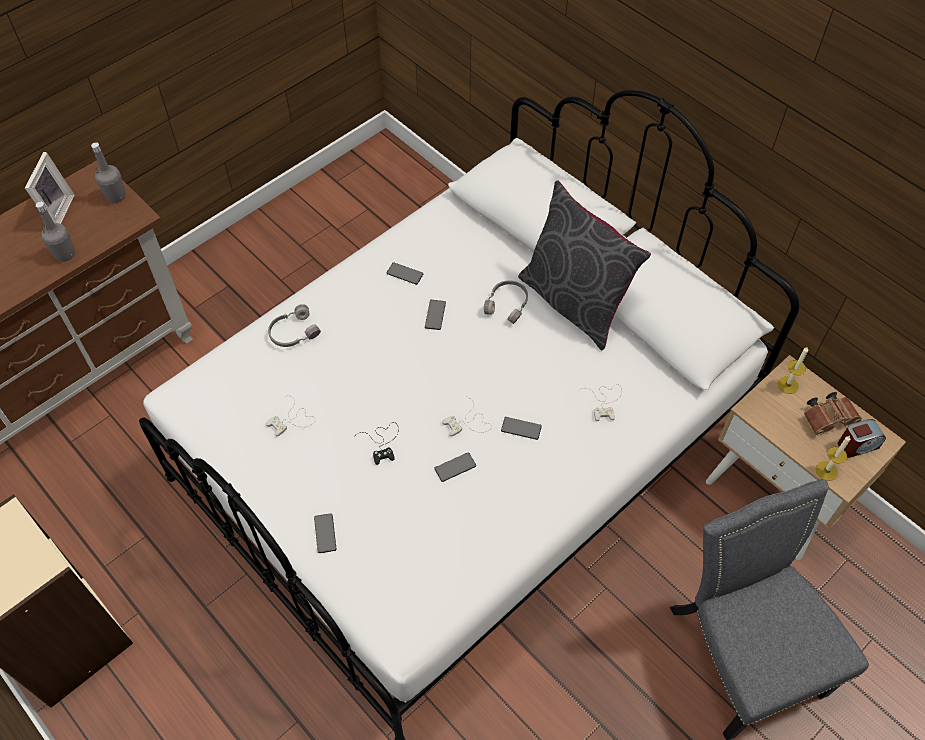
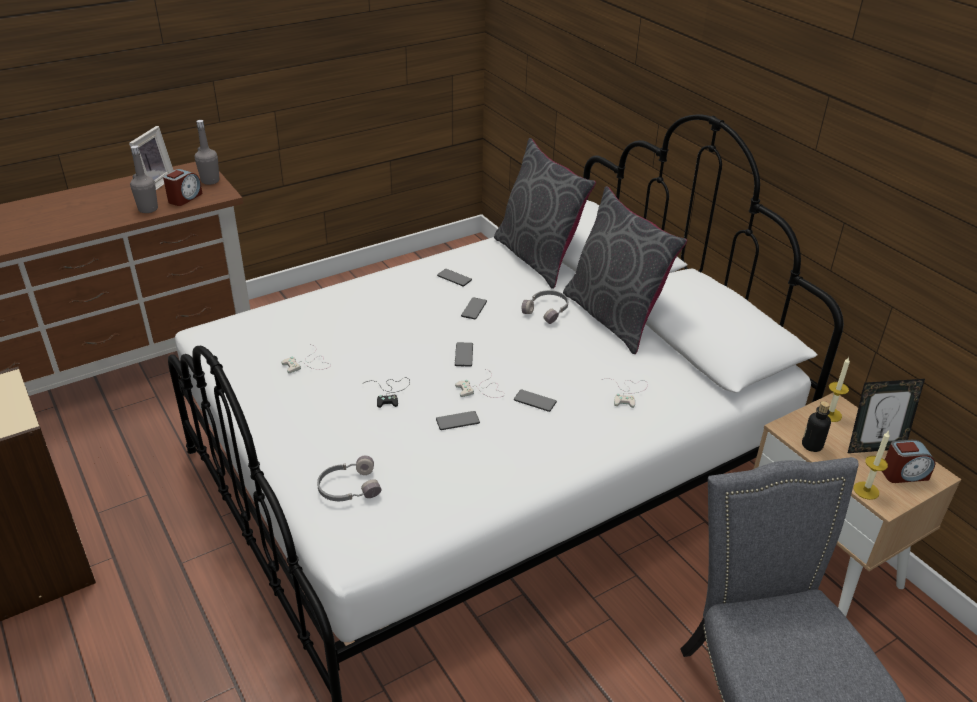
camera: 10 degrees right, 20 degrees down
grey headphones [268,304,321,347] -> grey headphones moved to [317,456,382,501]
phone [314,513,336,553] -> phone moved to [455,343,473,366]
brown binoculars [804,392,862,435] -> picture frame [848,379,925,453]
none -> alarm clock [163,169,203,206]
none -> grey pillow [494,138,596,289]
none -> bottle [802,401,831,452]

